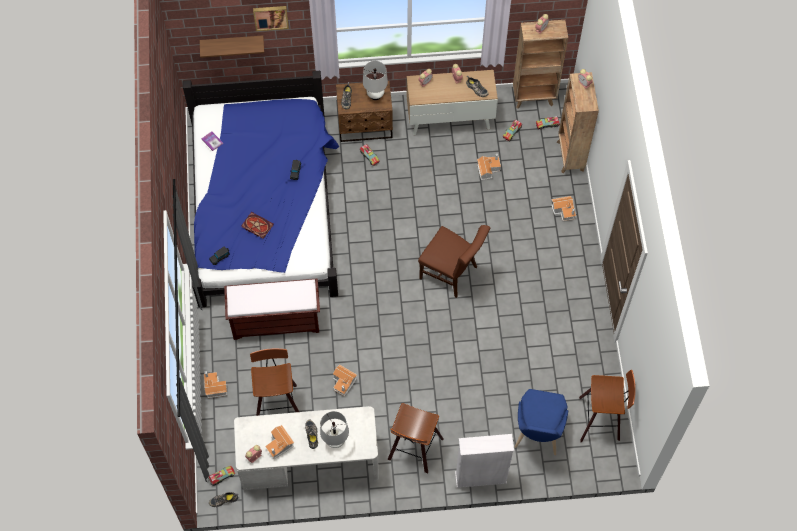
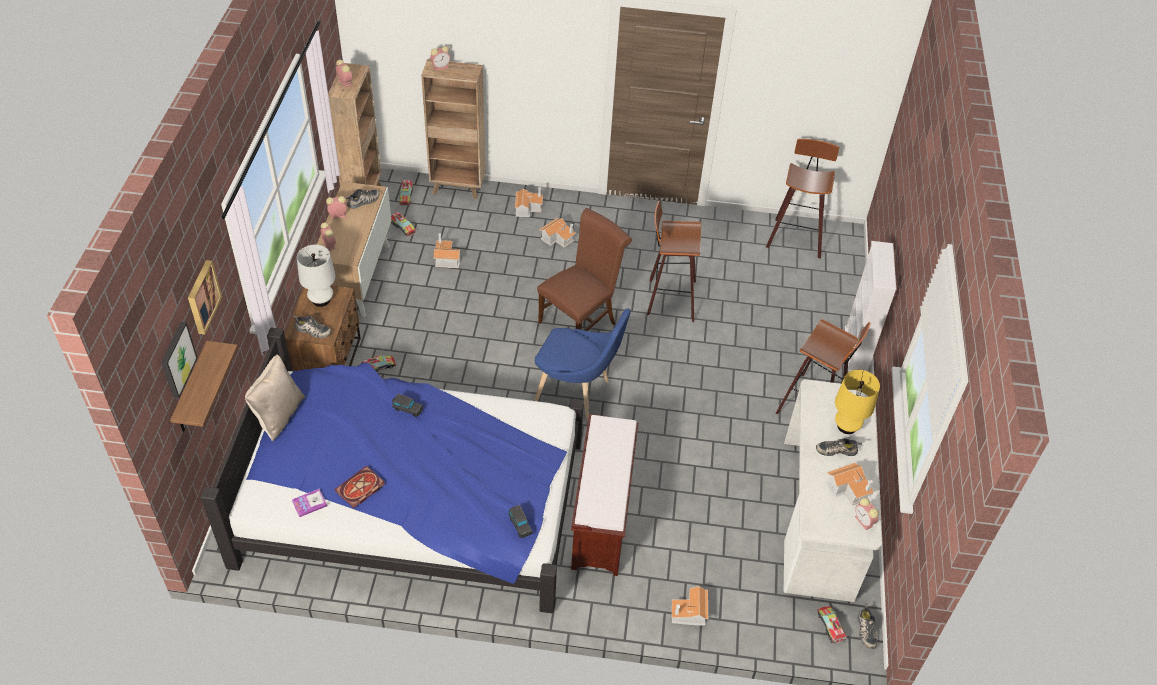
camera: 80 degrees left, 15 degrees down
book [241,212,274,239] -> book moved to [334,466,385,508]
stool [250,348,299,416] -> stool moved to [647,201,701,322]
white table lamp [320,411,349,448] -> yellow table lamp [835,370,880,434]
toy house [333,364,357,397] -> toy house moved to [539,218,576,248]
blue chair [514,389,568,455] -> blue chair moved to [535,308,631,419]
none -> picture [161,322,198,398]
none -> beige pillow [245,354,305,441]

